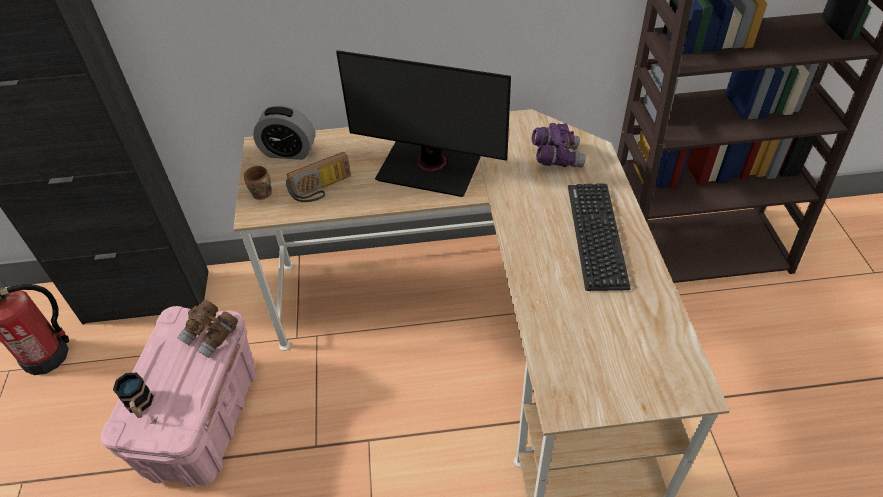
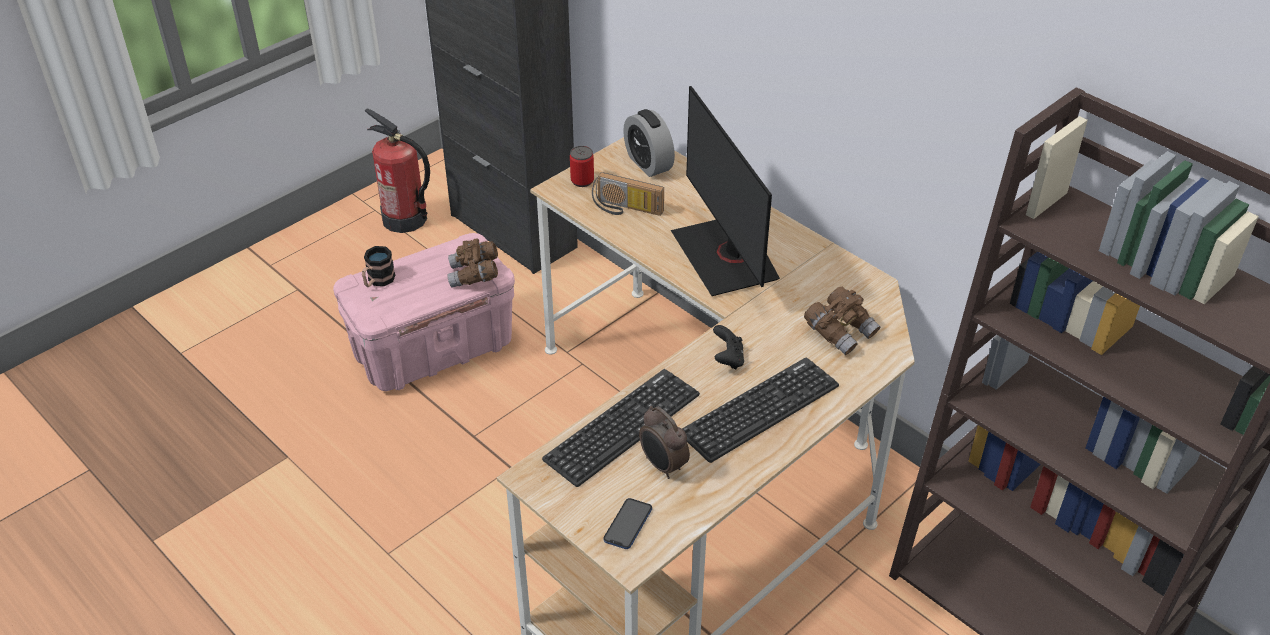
camera: 50 degrees right, 5 degrees down
brown mug [244,166,272,200] -> can [570,146,594,187]
purple binoculars [532,123,586,167] -> brown binoculars [804,287,881,355]
none -> keyboard [542,369,700,487]
none -> phone [603,498,652,549]
none -> alarm clock [639,406,690,479]
none -> black game controller [713,325,744,370]

